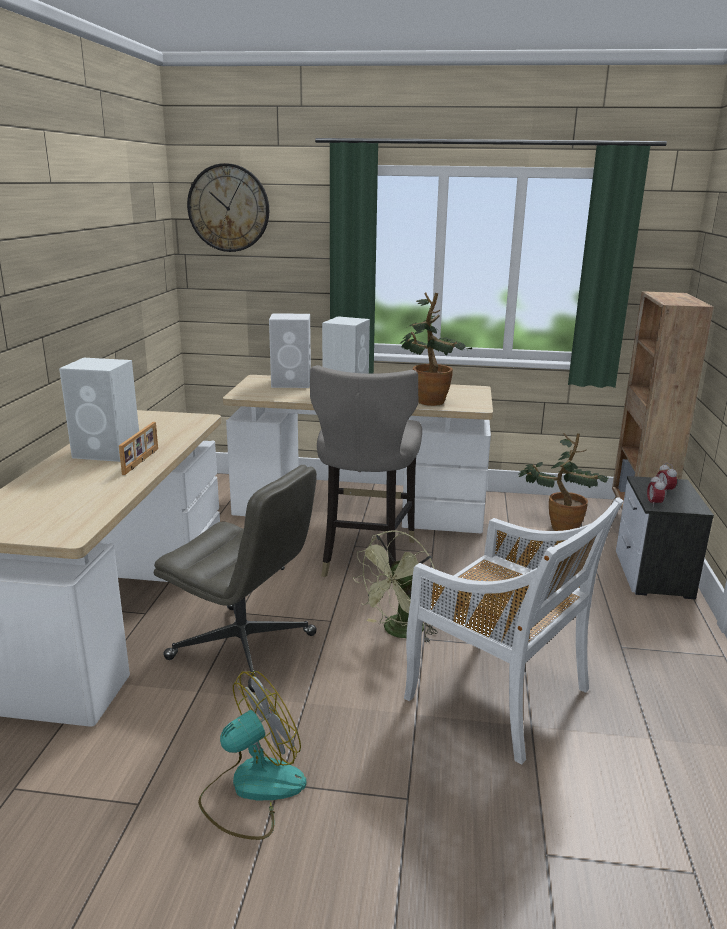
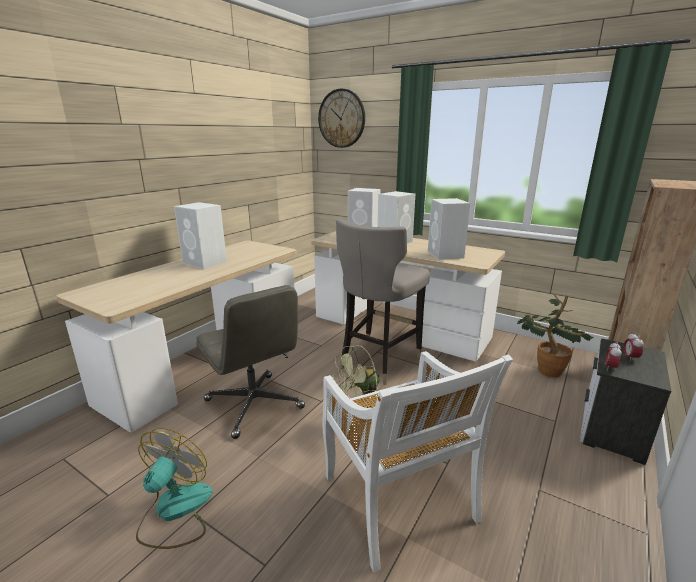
camera: 25 degrees right, 0 degrees up
picture frame [119,422,158,475] -> none
fan [198,671,306,840] -> fan turned 60 degrees counterclockwise [136,428,213,549]
potted plant [399,293,472,406] -> white speaker [428,198,470,260]

